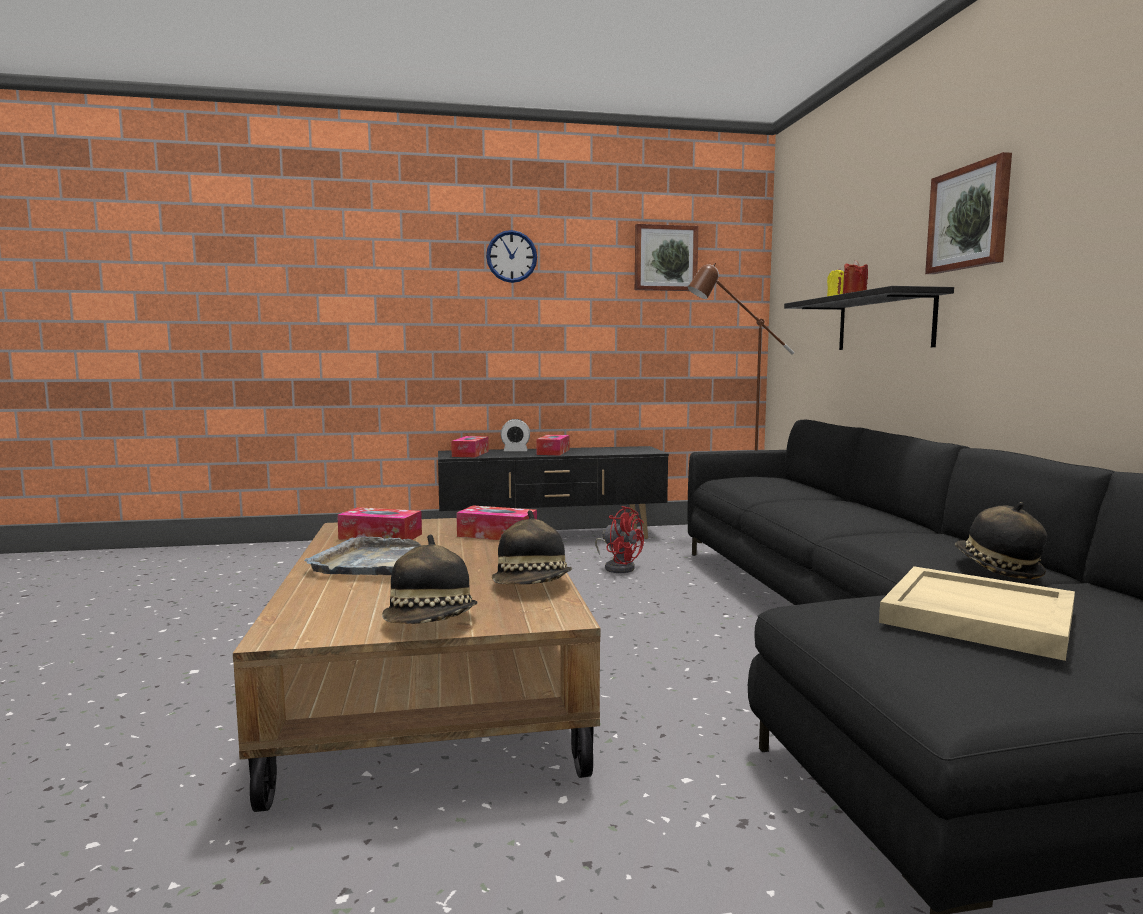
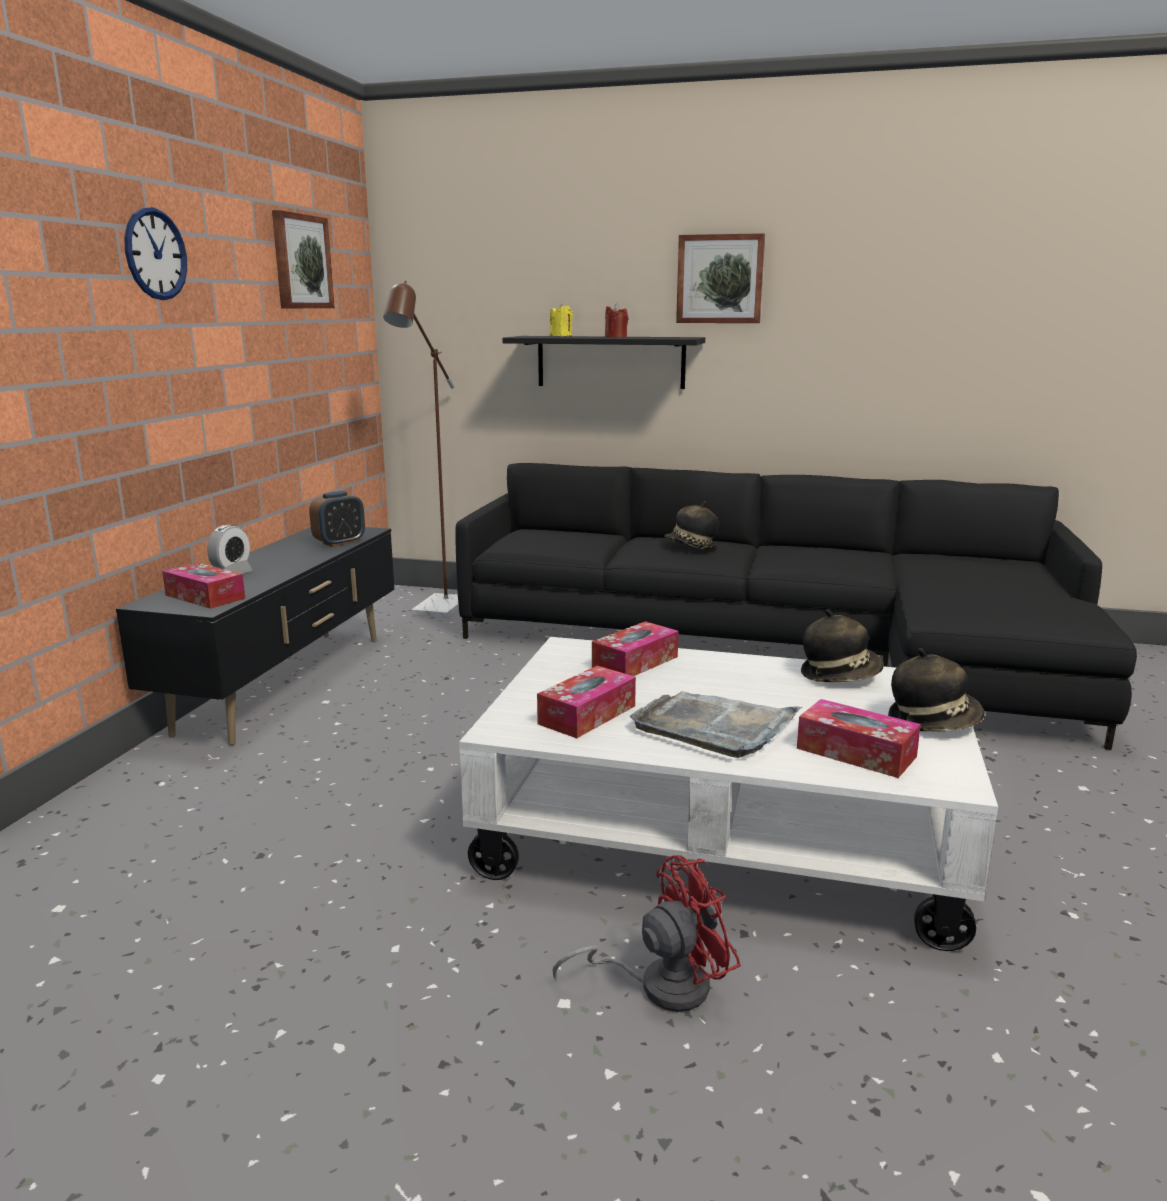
camera: 65 degrees left, 10 degrees up
brown coffee table [233,518,601,812] -> white coffee table [459,637,998,951]
tissue box [536,435,569,455] -> tissue box moved to [797,699,921,778]
red fan [595,506,644,573] -> red fan moved to [553,855,741,1012]
beige tray [879,566,1075,661] -> none
hat [954,502,1047,579] -> hat moved to [664,501,719,550]
none -> alarm clock [309,491,365,547]

